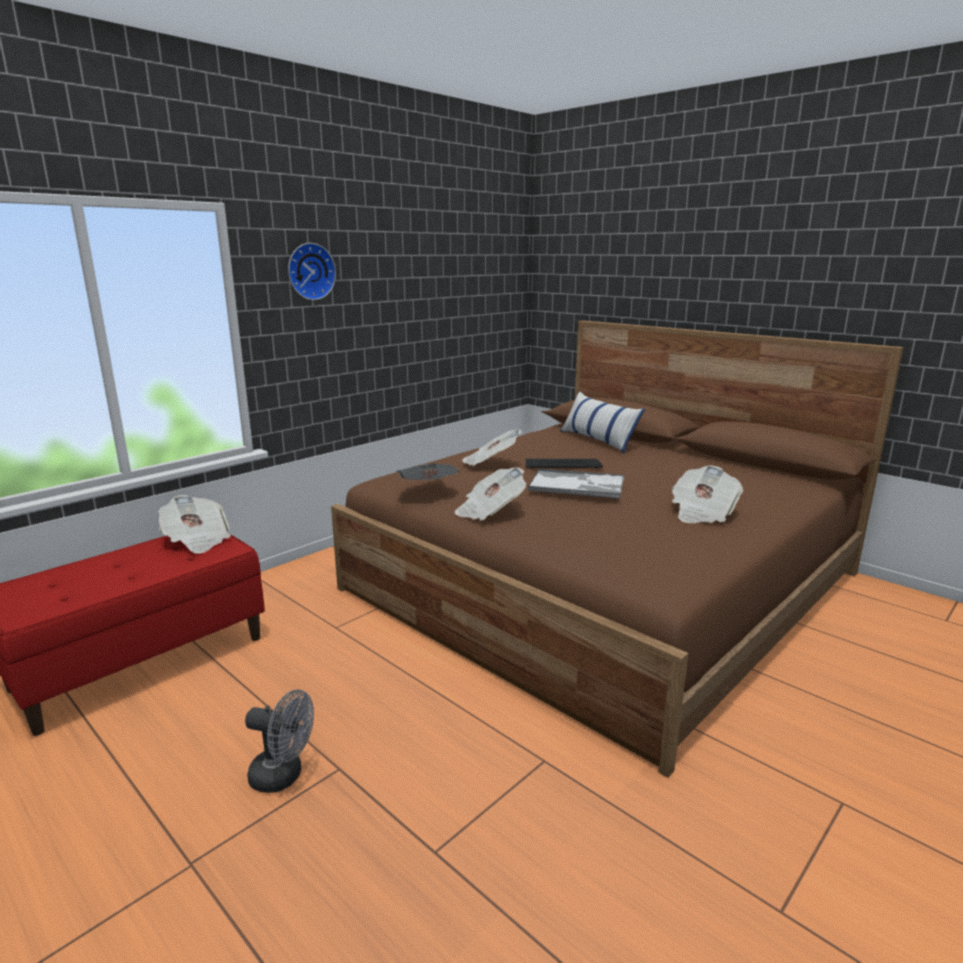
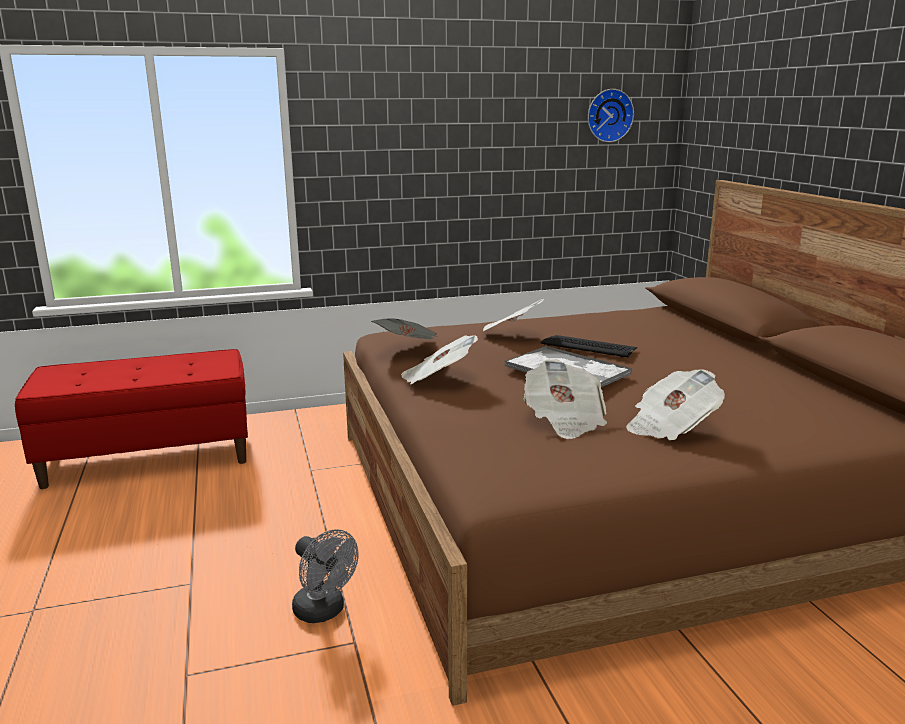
camera: 30 degrees right, 0 degrees up
newspaper [158,495,231,554] -> newspaper moved to [524,359,607,439]
grey fan [245,690,314,793] -> grey fan moved to [292,529,359,623]
wall clock [288,243,336,300] -> wall clock moved to [588,89,634,142]
pillow [560,391,645,453] -> none

